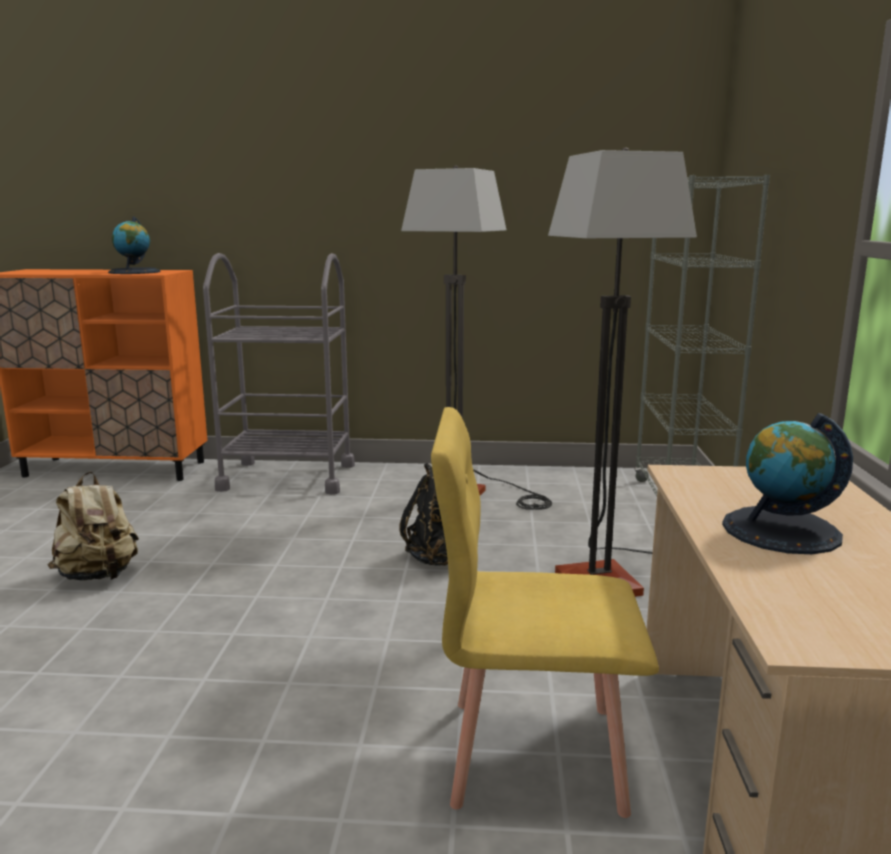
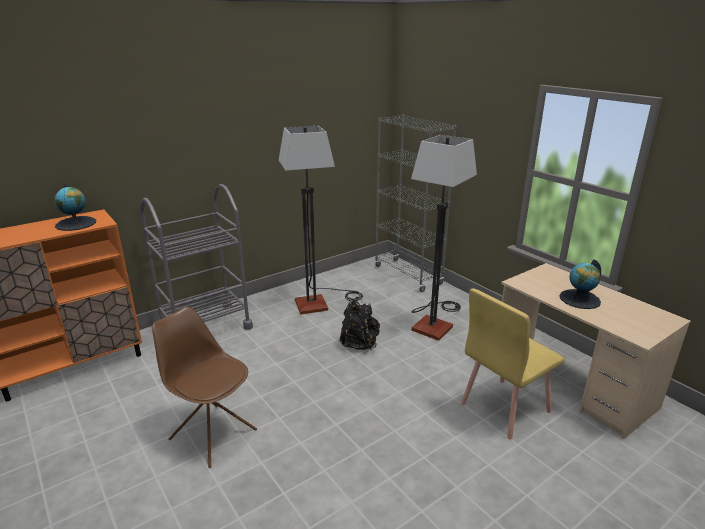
camera: 40 degrees left, 10 degrees up
beige backpack [47,472,139,581] -> brown chair [152,307,257,468]

